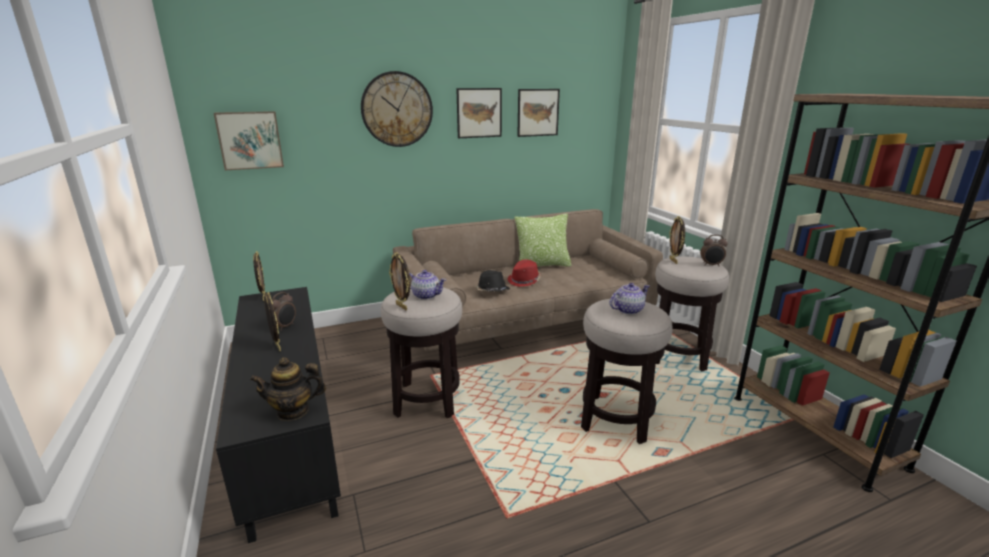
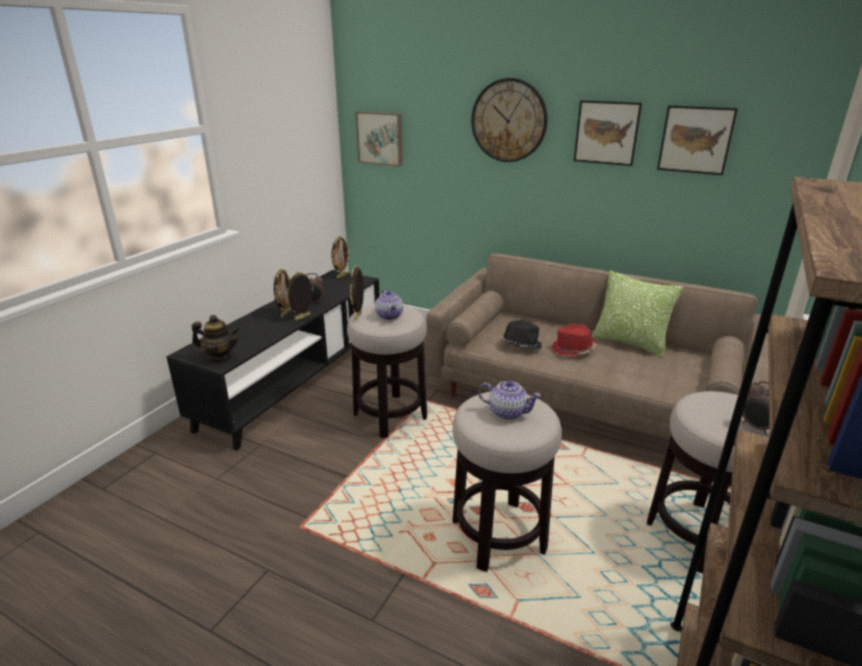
camera: 50 degrees right, 5 degrees up
teapot [250,357,326,421] -> teapot turned 150 degrees clockwise [192,315,240,362]
picture frame [669,216,685,264] -> picture frame moved to [285,271,313,320]

